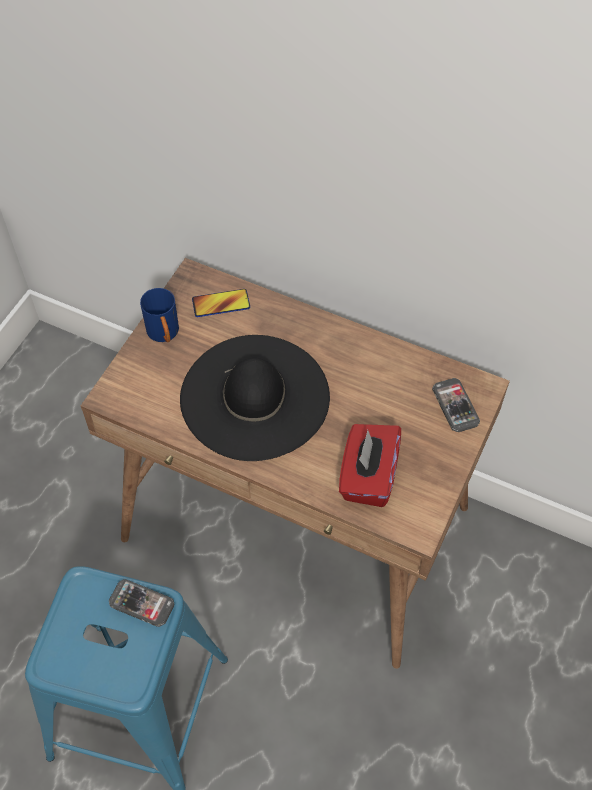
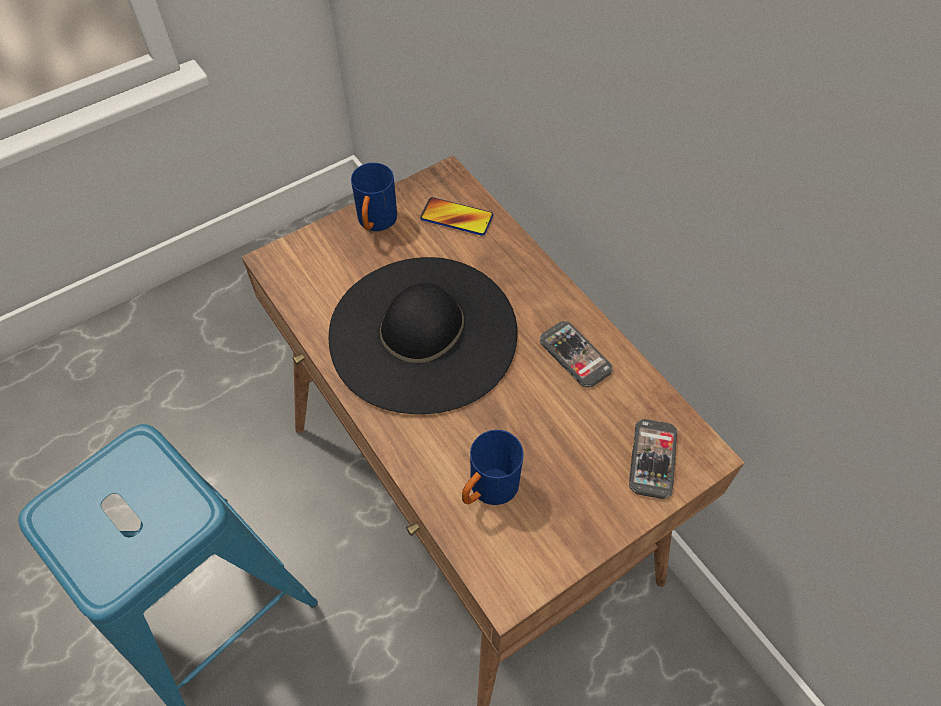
camera: 30 degrees right, 0 degrees up
phone [109,579,174,627] -> phone moved to [540,321,612,388]
red tissue box [339,424,401,507] -> blue mug [462,430,524,505]

